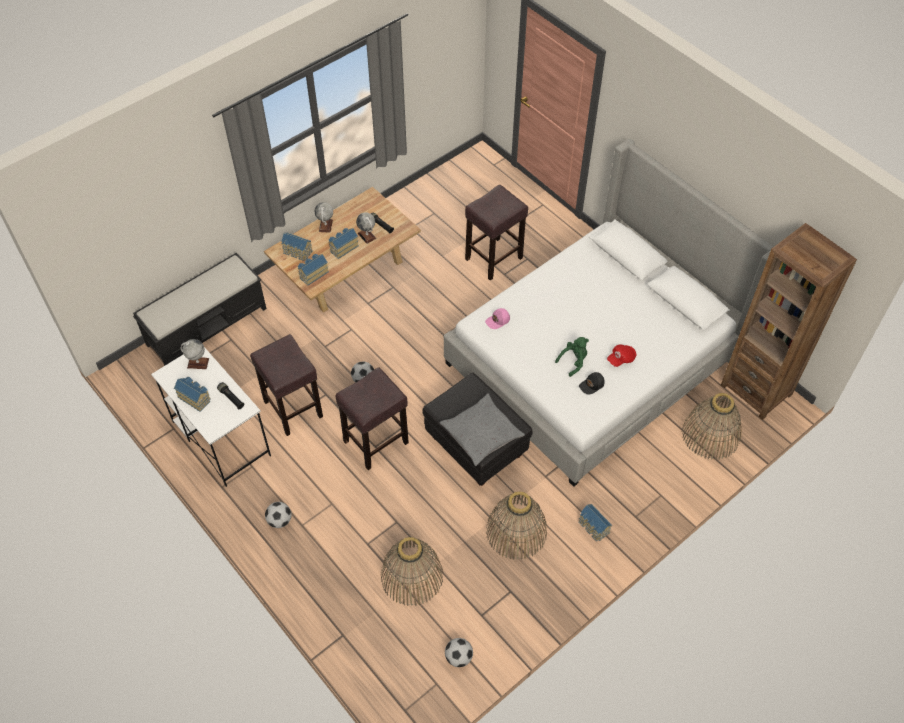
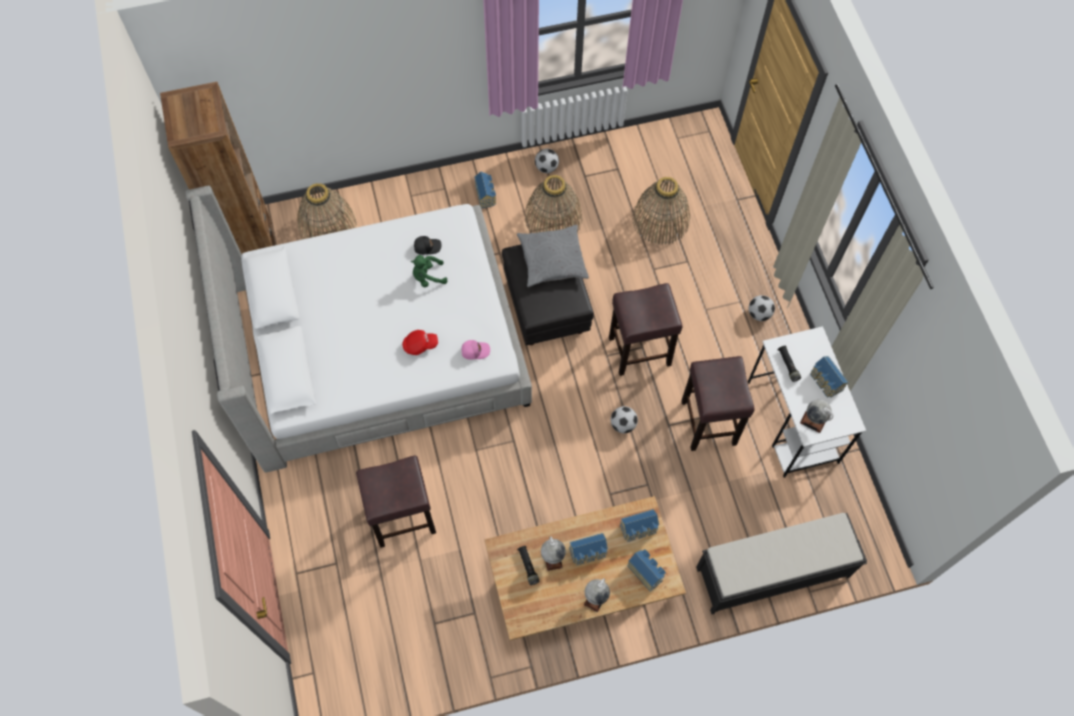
camera: 155 degrees left, 10 degrees up
football [445,638,473,667] -> football moved to [535,149,559,173]
red cap [607,344,637,367] -> red cap moved to [402,330,438,355]

